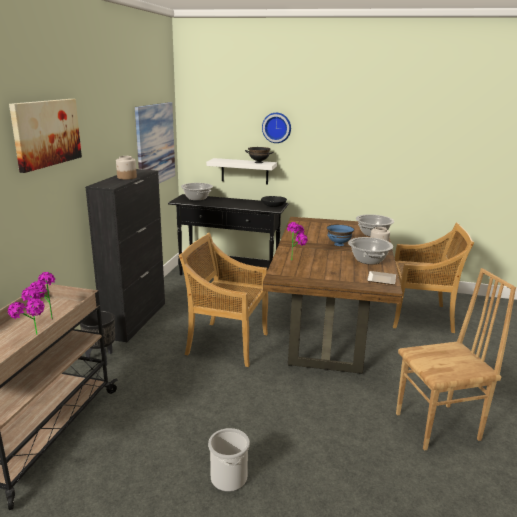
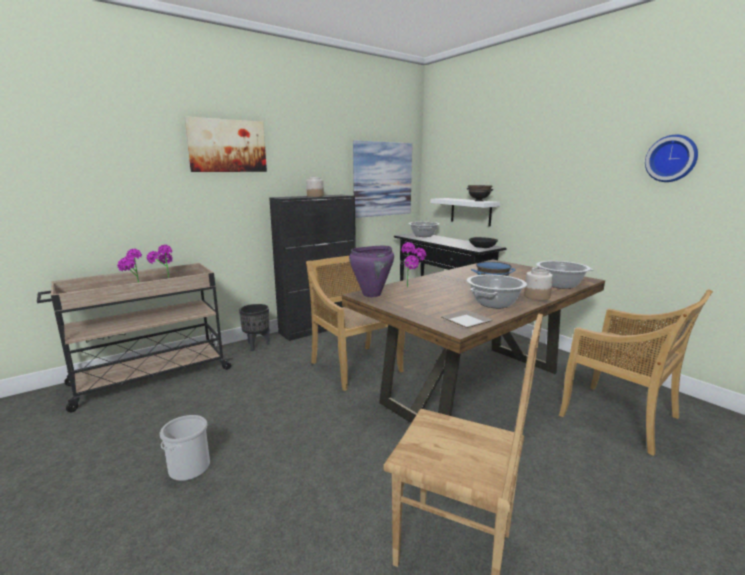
camera: 40 degrees right, 5 degrees down
wall clock [262,113,291,143] -> wall clock moved to [645,135,698,182]
none -> purple cooking pot [349,246,394,297]

